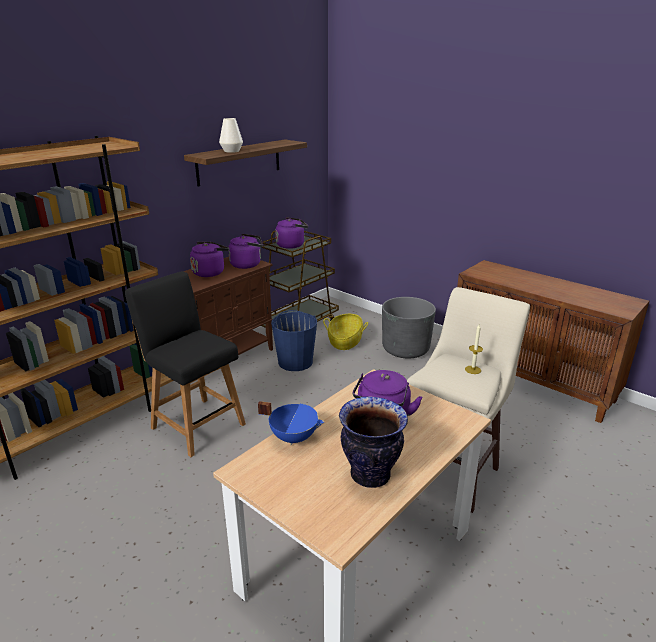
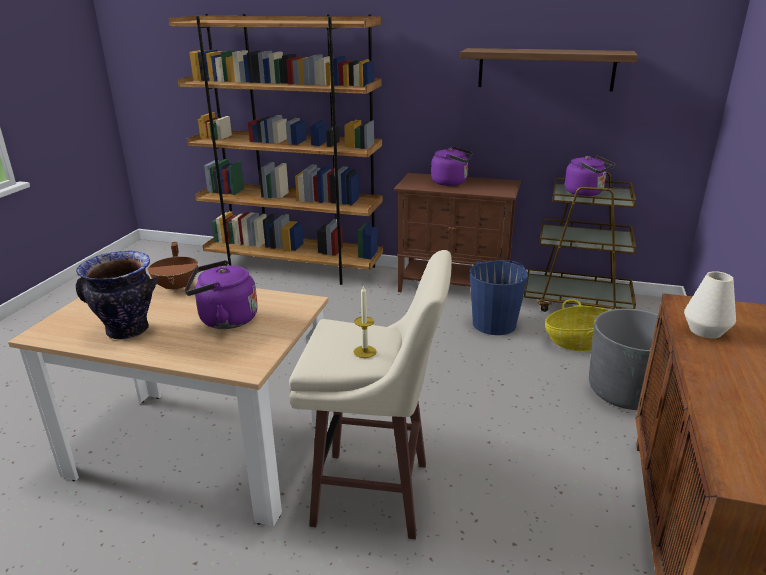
camera: 65 degrees right, 0 degrees up
black chair [125,271,246,457] -> none
white vase [219,118,243,153] -> white vase moved to [684,271,736,339]
purple kettle [228,234,263,269] -> none
blue cooking pot [258,401,324,445] -> brown cooking pot [148,242,198,292]

